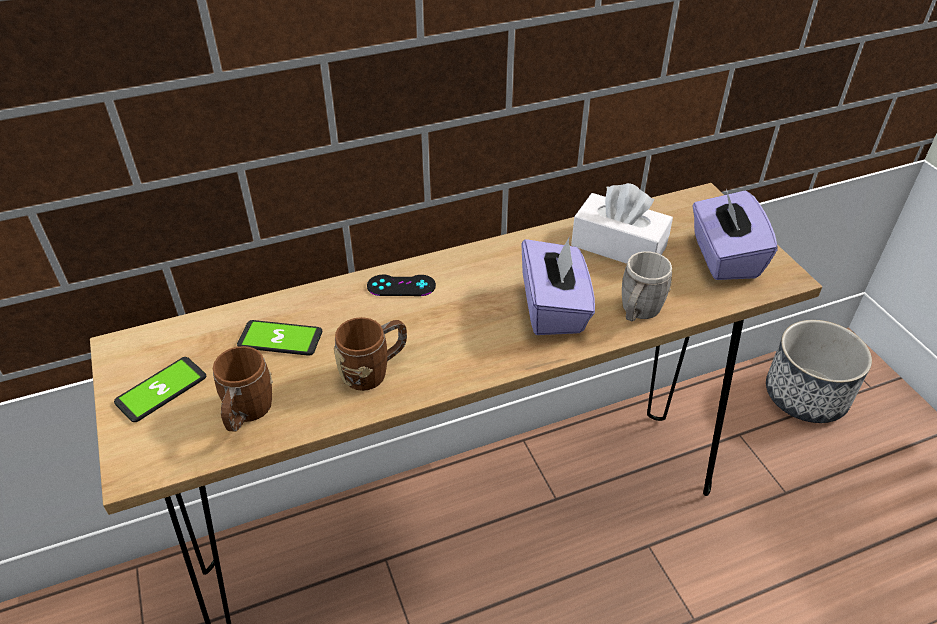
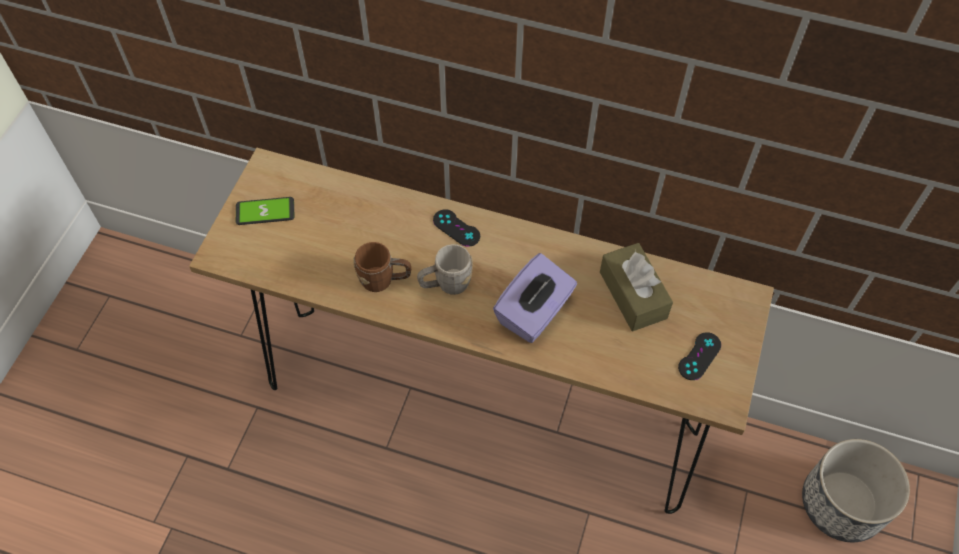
camera: 40 degrees right, 15 degrees up
brown mug [213,346,273,432] -> none
phone [237,320,322,356] -> none
white tissue box [571,183,673,264] -> brown tissue box [600,243,673,331]
grey mug [622,251,672,321] -> grey mug moved to [417,244,473,295]
purple tissue box [692,189,778,280] -> black game controller [678,332,721,380]

